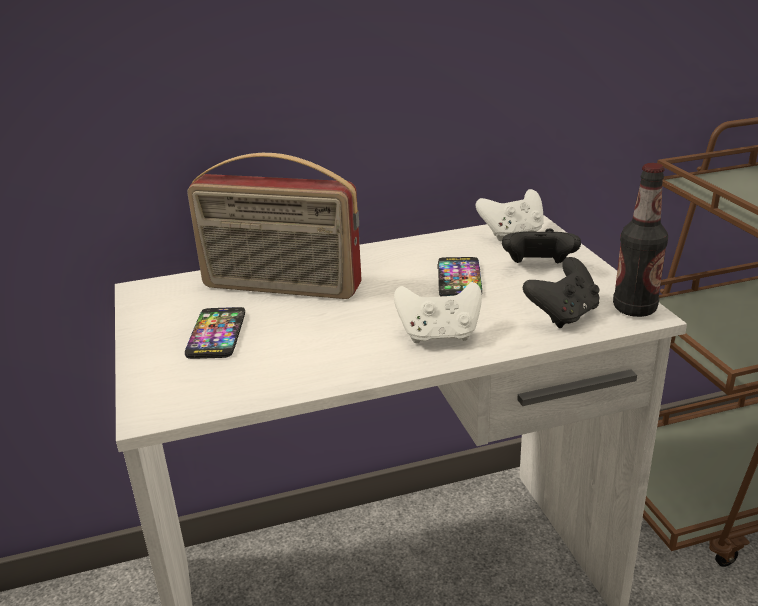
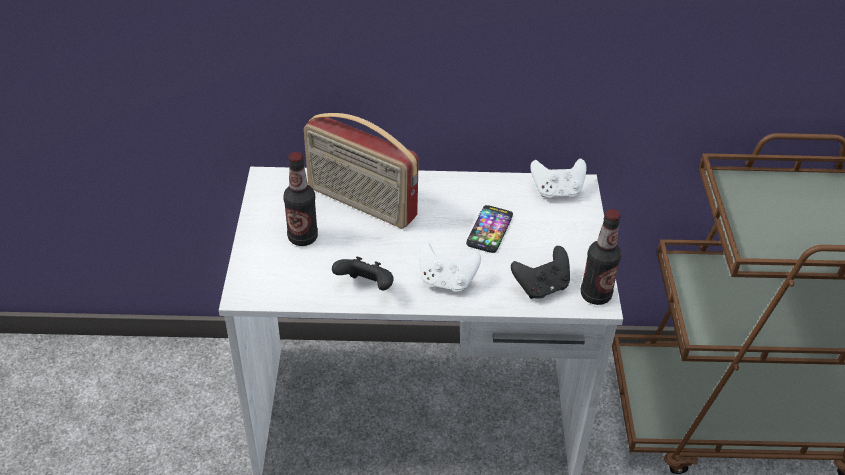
camera: 15 degrees right, 15 degrees up
phone [185,307,245,359] -> bottle [283,152,318,246]
black game controller [502,229,581,263] -> black game controller moved to [332,256,394,290]

